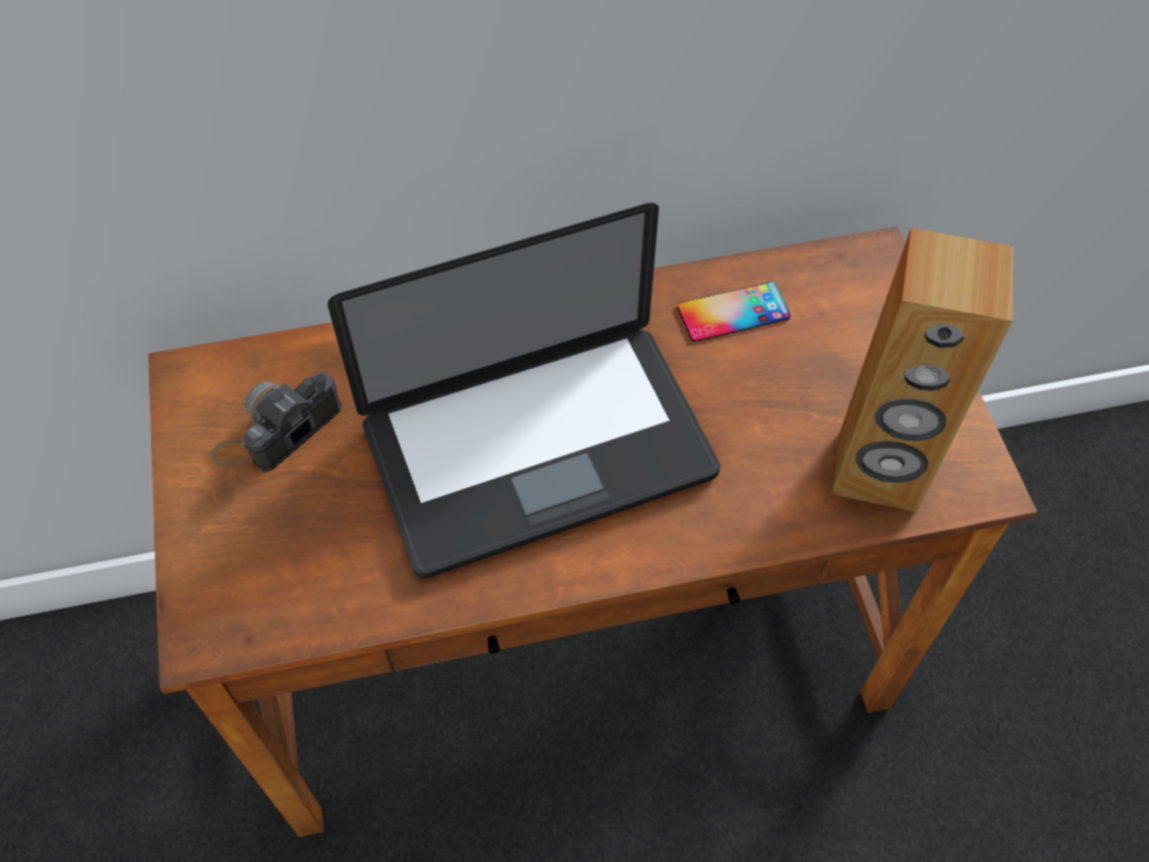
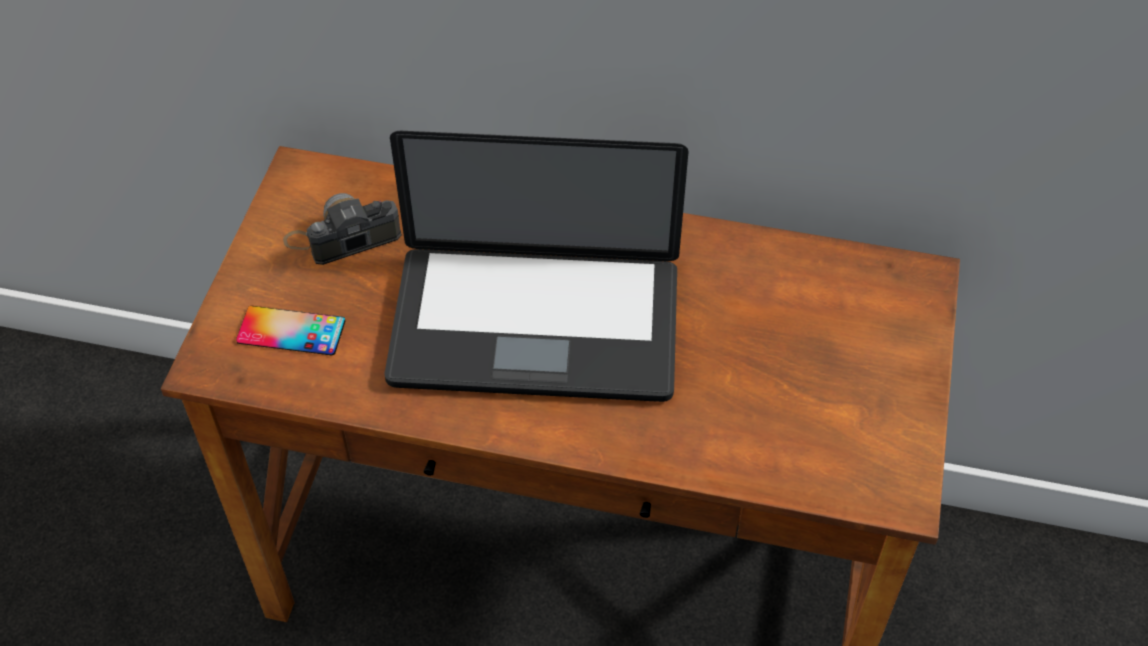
camera: 25 degrees right, 5 degrees down
phone [677,281,791,342] -> phone moved to [236,306,345,355]
brown speaker [831,228,1013,512] -> none

